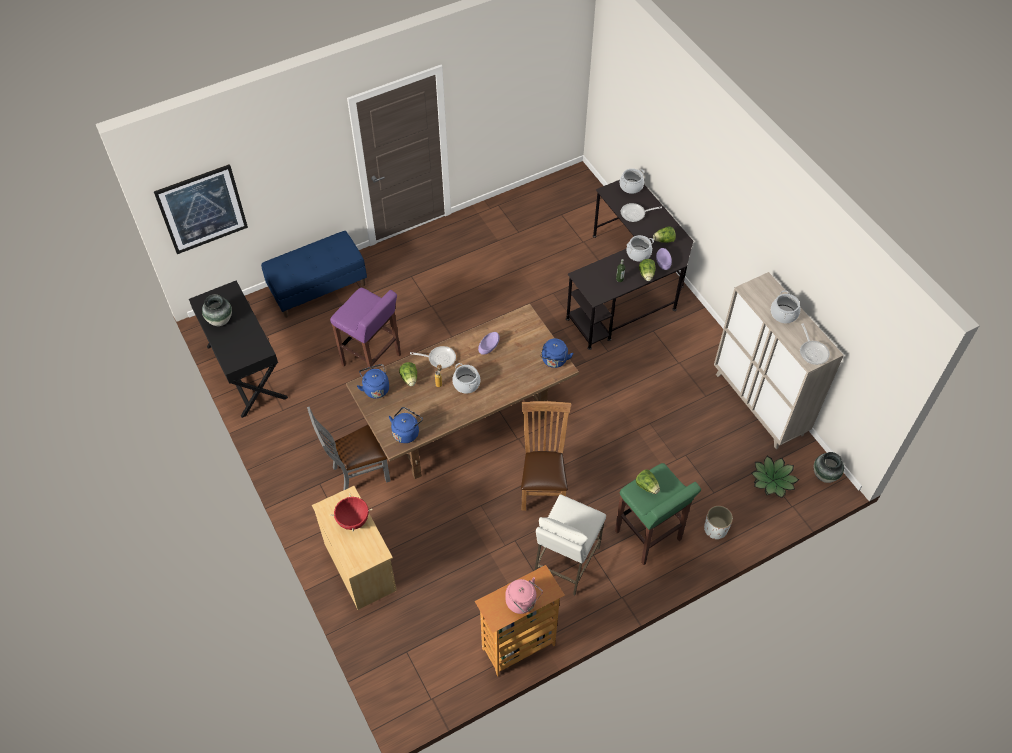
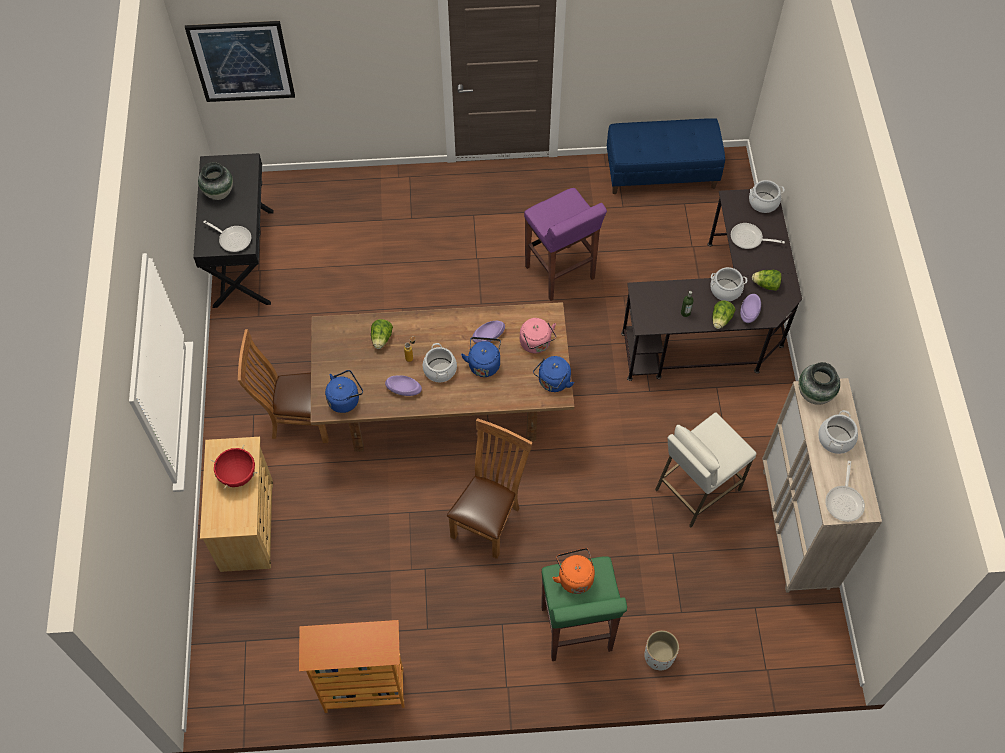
camera: 25 degrees right, 5 degrees up
blue bench [261,231,367,318] -> blue bench moved to [607,118,725,194]
grey chair [307,406,391,490] -> brown chair [238,329,329,443]
purple stool [330,288,401,370] -> purple stool moved to [524,188,607,301]
blue kettle [357,364,389,399] -> blue kettle moved to [461,337,501,377]
frying pan [410,346,456,368] -> frying pan moved to [203,221,251,252]
pink kettle [505,577,543,614] -> pink kettle moved to [520,318,556,353]
white stool [534,495,606,595] -> white stool moved to [655,413,757,528]
lettuce [636,469,660,494] -> orange kettle [552,548,595,594]
potted plant [751,456,799,498] -> none
vase [814,452,844,483] -> vase moved to [799,362,840,405]
none -> purple bowl [385,375,422,396]

